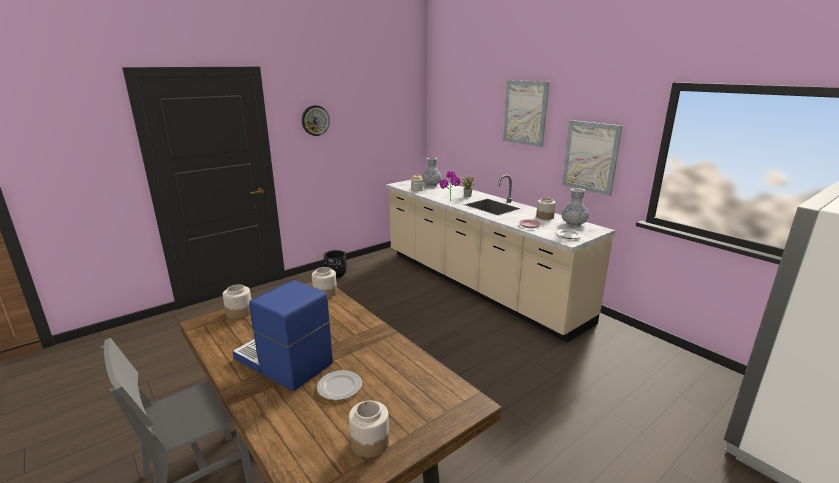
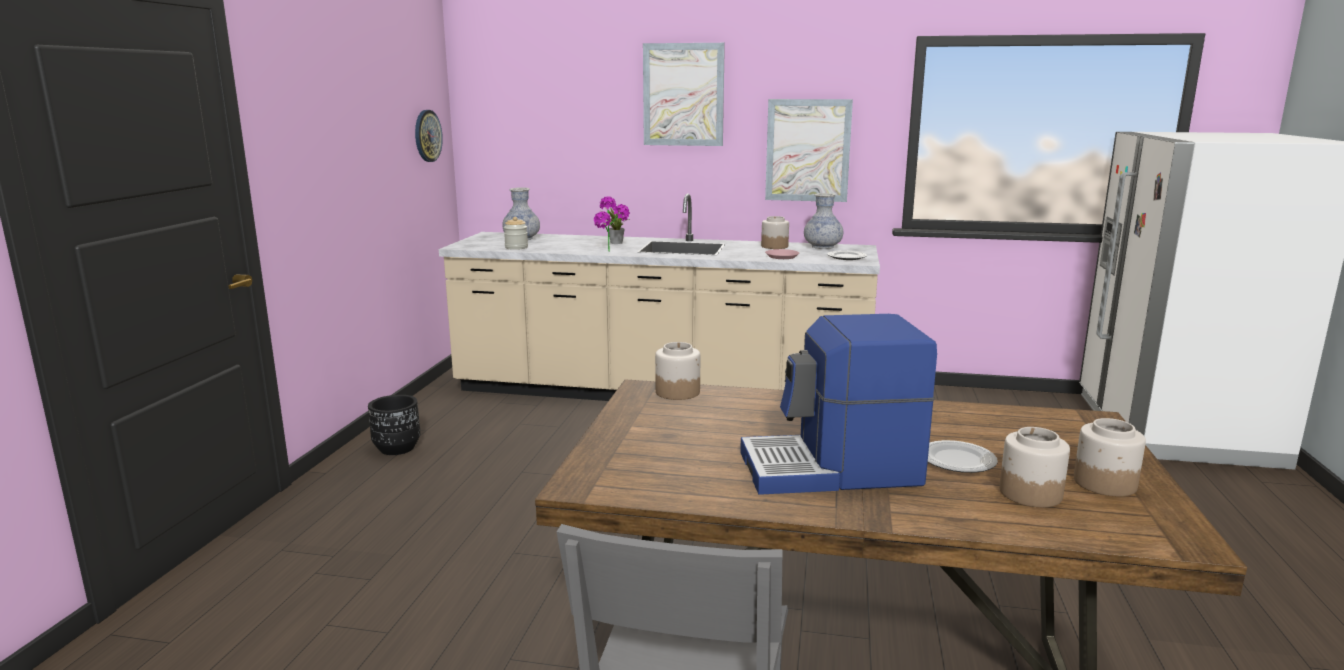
camera: 40 degrees left, 5 degrees down
jar [223,284,251,319] -> jar moved to [999,427,1070,507]
wall clock [302,105,330,136] -> wall clock moved to [415,110,443,162]

